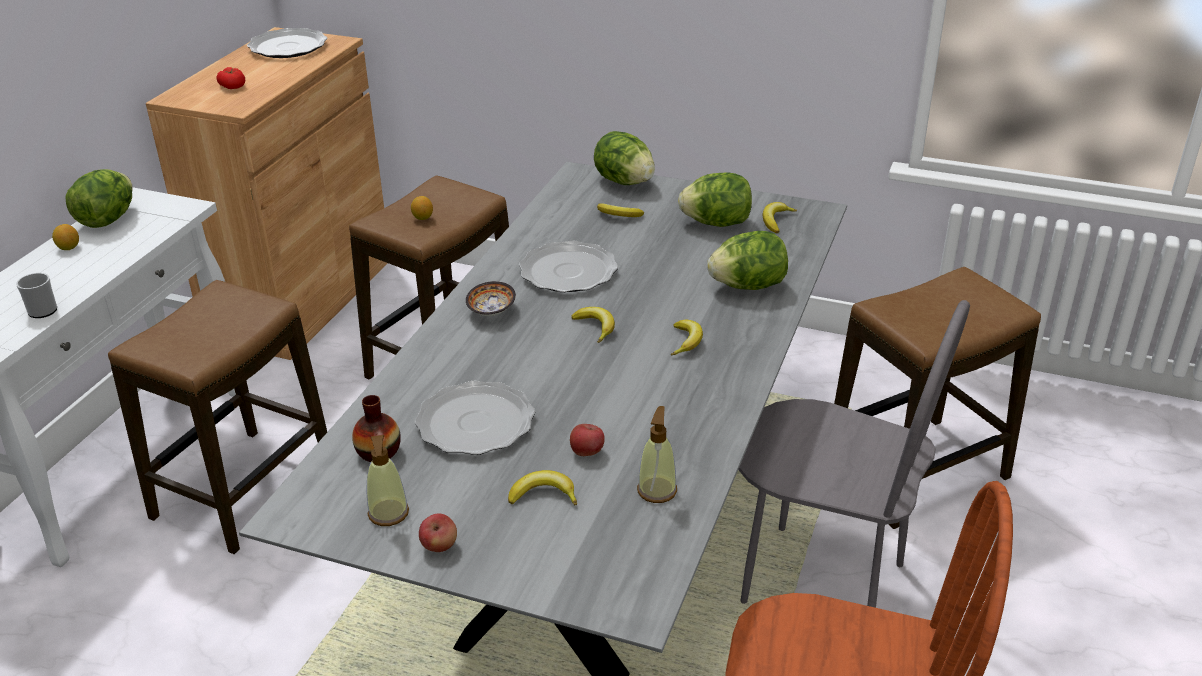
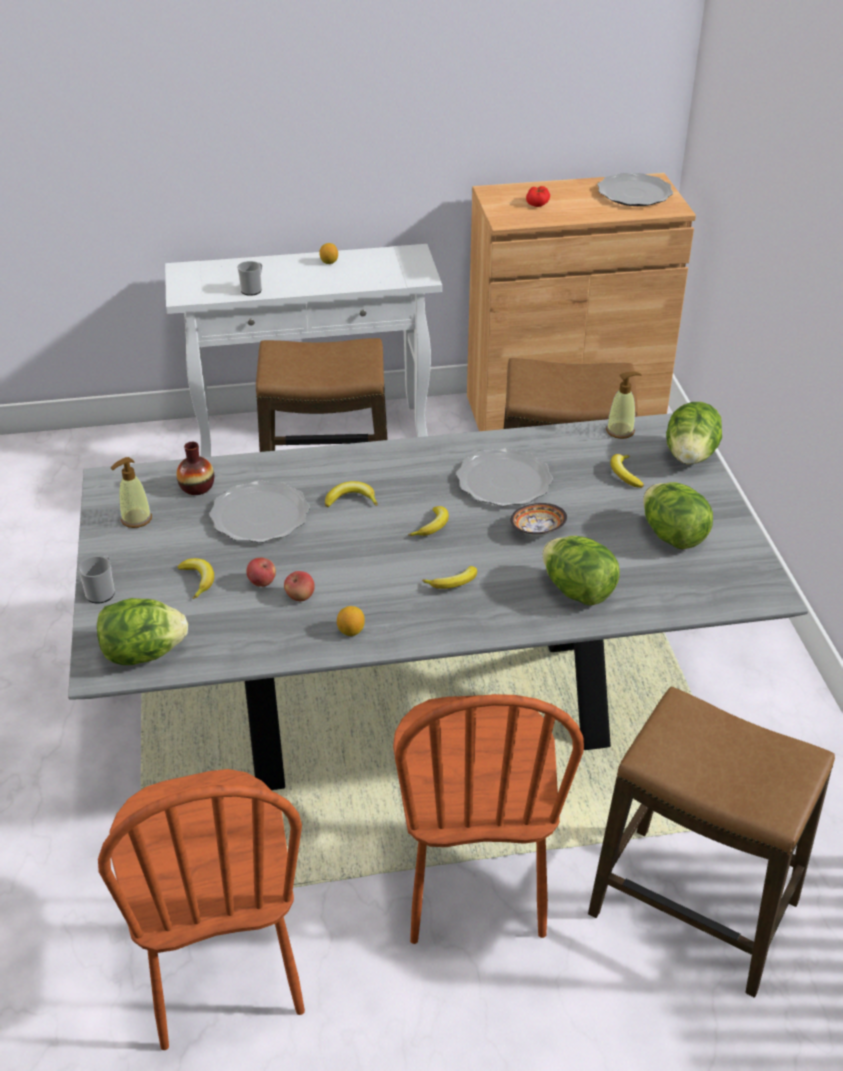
camera: 60 degrees right, 5 degrees up
lettuce [65,169,133,228] -> lettuce moved to [97,598,188,665]
lemon [411,196,433,220] -> lemon moved to [337,606,365,636]
apple [419,514,457,552] -> apple moved to [284,571,315,601]
bowl [466,281,516,316] -> bowl moved to [510,503,567,536]
soap dispenser [637,406,677,503] -> soap dispenser moved to [606,372,641,439]
grey chair [738,300,970,608] -> brown chair [393,694,584,944]
banana [763,202,797,233] -> banana moved to [325,481,378,507]
none -> mug [78,556,115,604]

